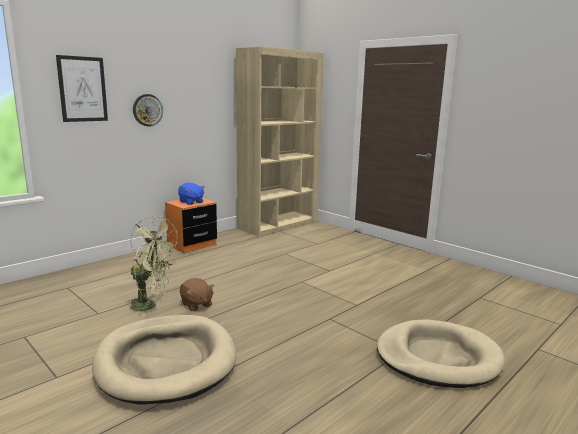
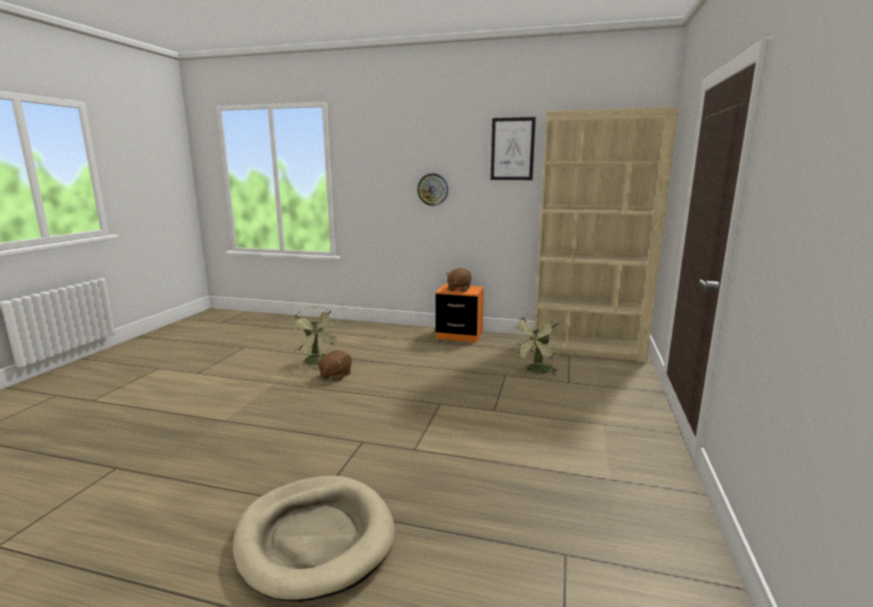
camera: 60 degrees right, 0 degrees up
picture [56,55,108,122] -> picture moved to [491,117,536,180]
beige dog bed [92,315,237,405] -> none
green fan [130,216,177,270] -> green fan moved to [511,313,563,375]
blue plush toy [178,183,205,205] -> brown plush toy [446,268,471,292]

